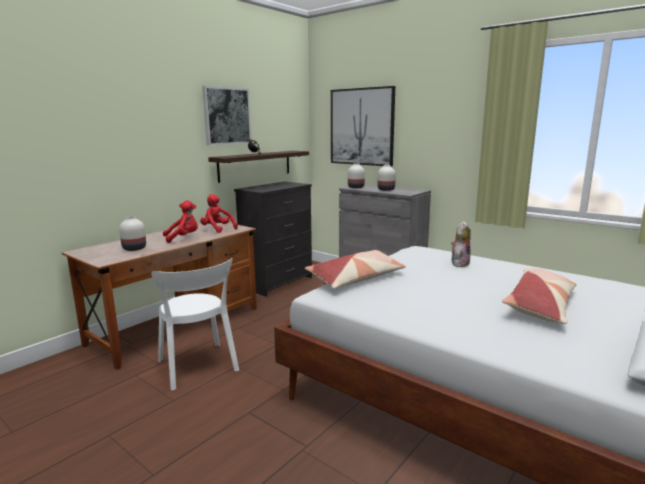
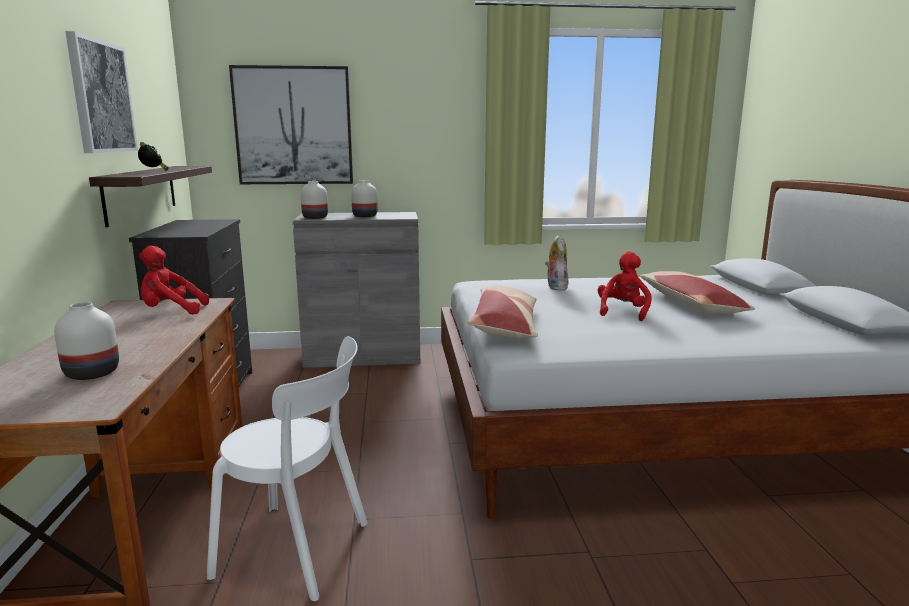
camera: 45 degrees left, 0 degrees up
red plush toy [163,200,198,243] -> red plush toy moved to [598,251,652,321]

